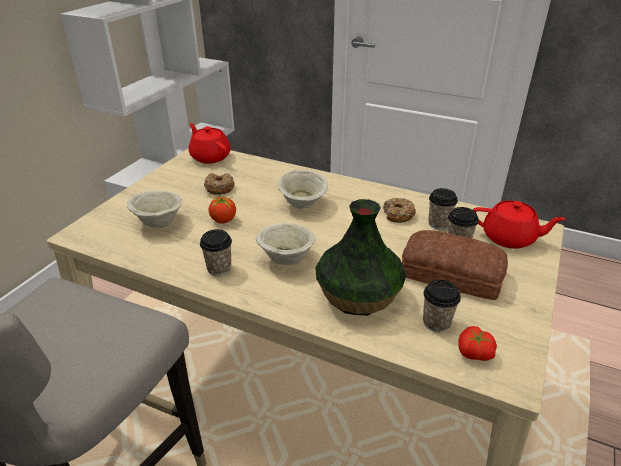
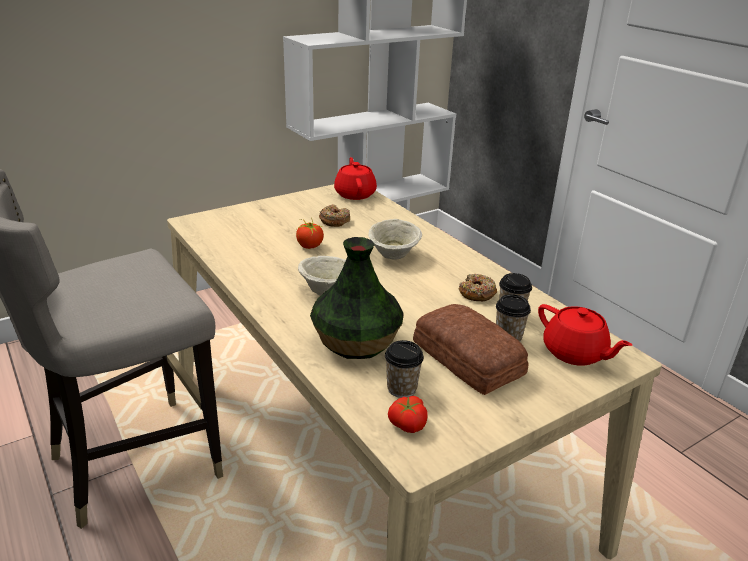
camera: 30 degrees right, 5 degrees down
beige bowl [127,190,183,228] -> none
cup [200,229,232,276] -> none

